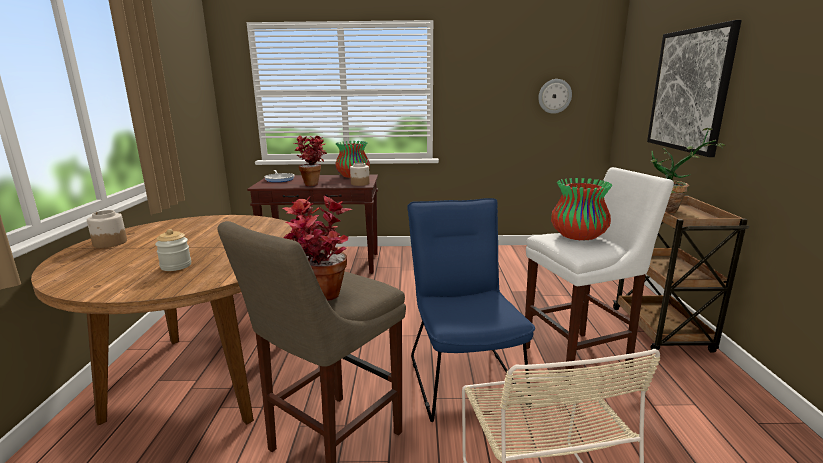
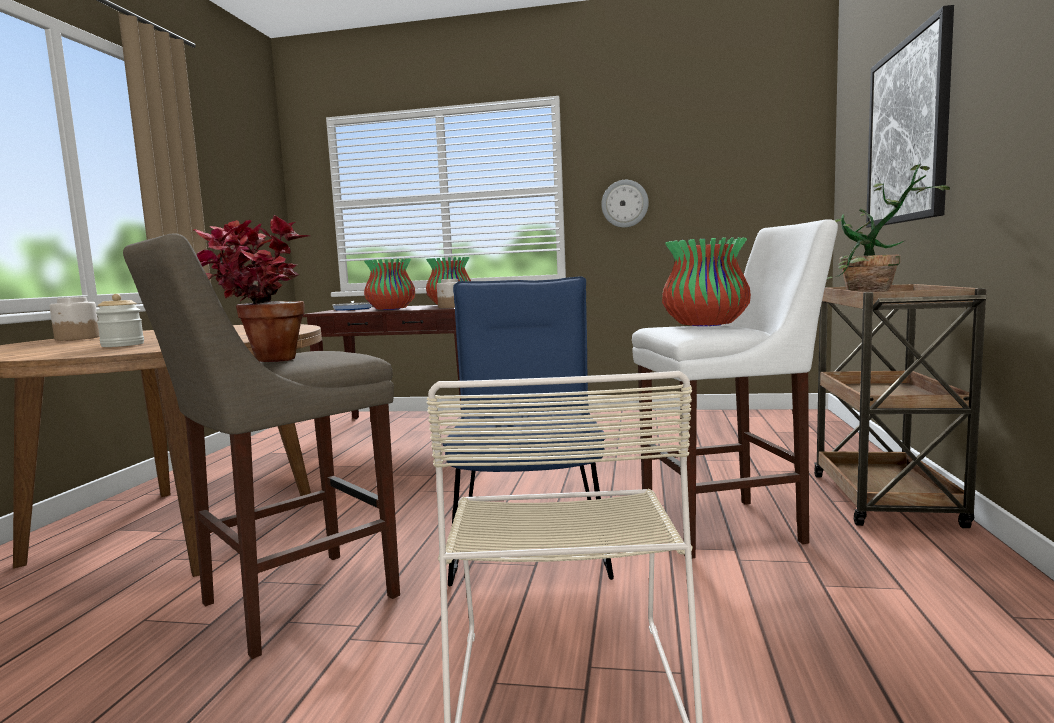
camera: 10 degrees right, 10 degrees down
potted plant [293,135,327,186] -> vase [364,258,415,310]
wall clock [538,79,572,114] -> wall clock moved to [601,180,649,228]

